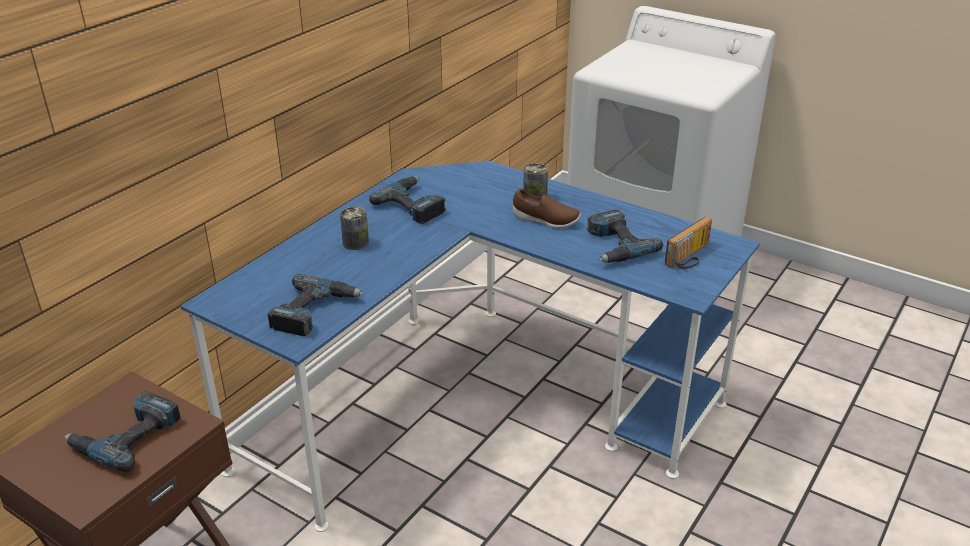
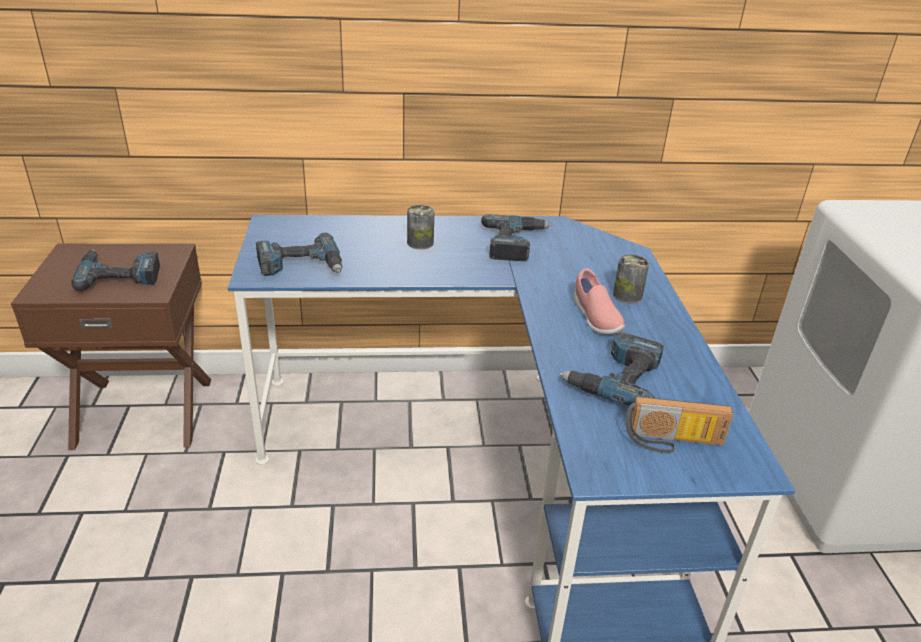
camera: 50 degrees right, 0 degrees up
brown shoe [513,189,581,228] -> pink shoe [574,268,625,334]

